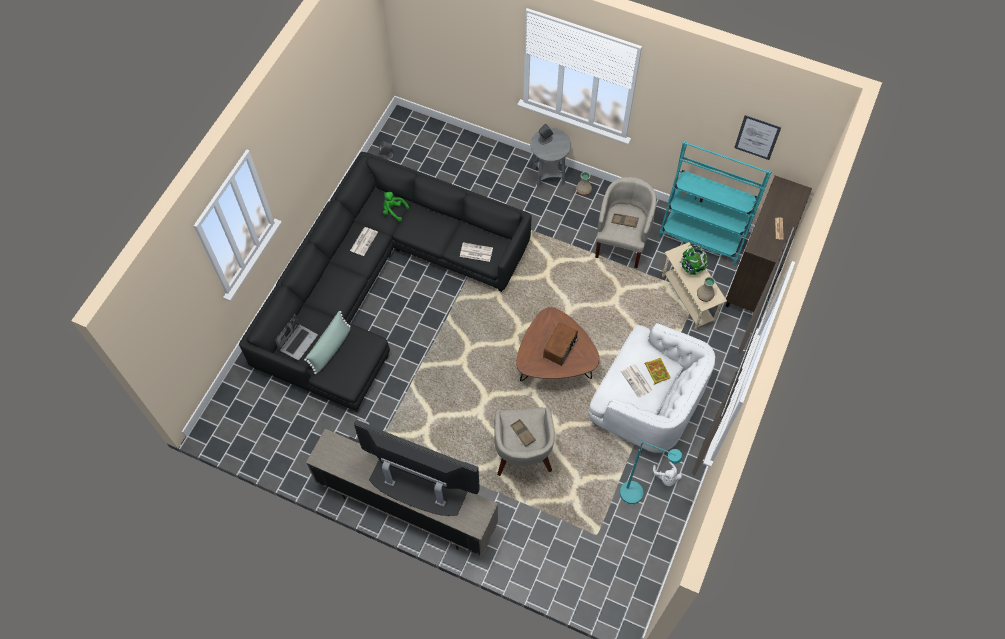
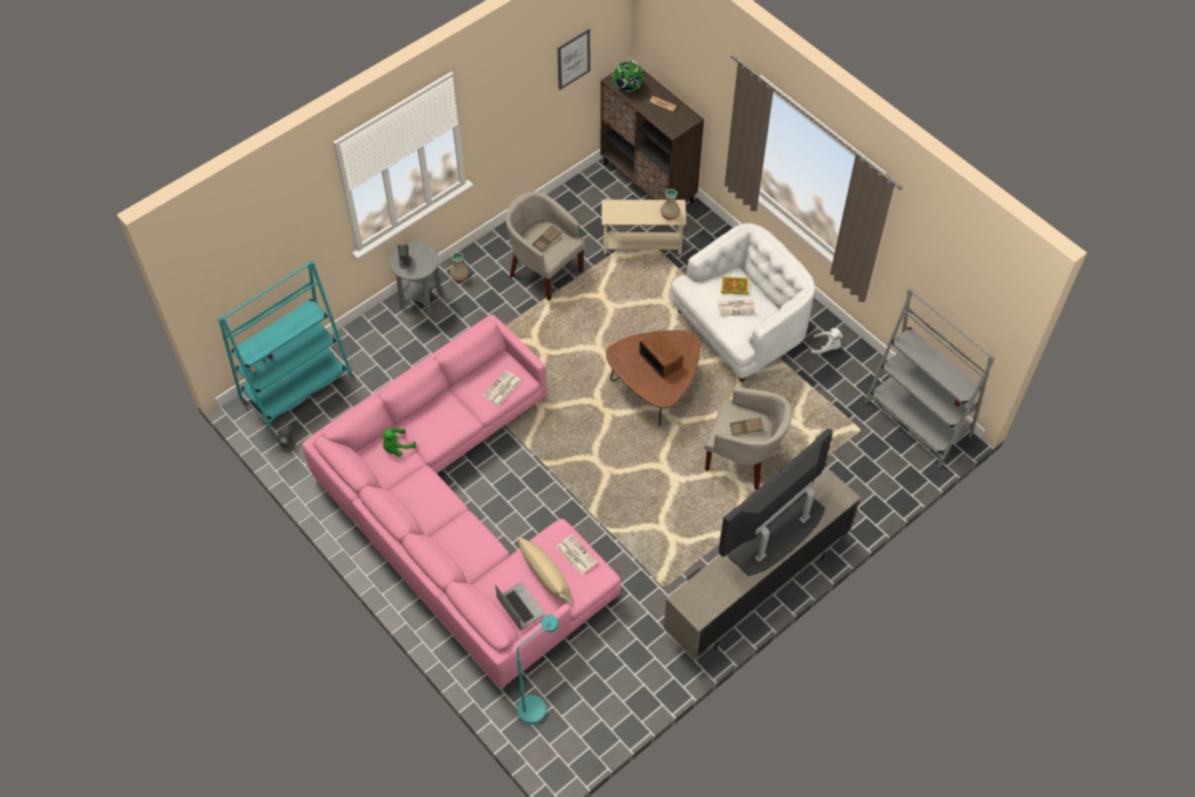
camera: 65 degrees left, 5 degrees down
black sofa [239,152,532,412] -> pink sofa [302,314,621,689]
green pillow [304,311,351,374] -> beige pillow [516,537,571,604]
newspaper [350,227,378,256] -> newspaper moved to [556,534,598,575]
turquoise floor lamp [620,442,683,504] -> turquoise floor lamp moved to [517,615,559,724]
turquoise bookcase [658,141,771,266] -> turquoise bookcase moved to [218,261,353,431]
globe [680,245,708,275] -> globe moved to [612,58,644,92]
none -> grey bookcase [865,288,995,467]

